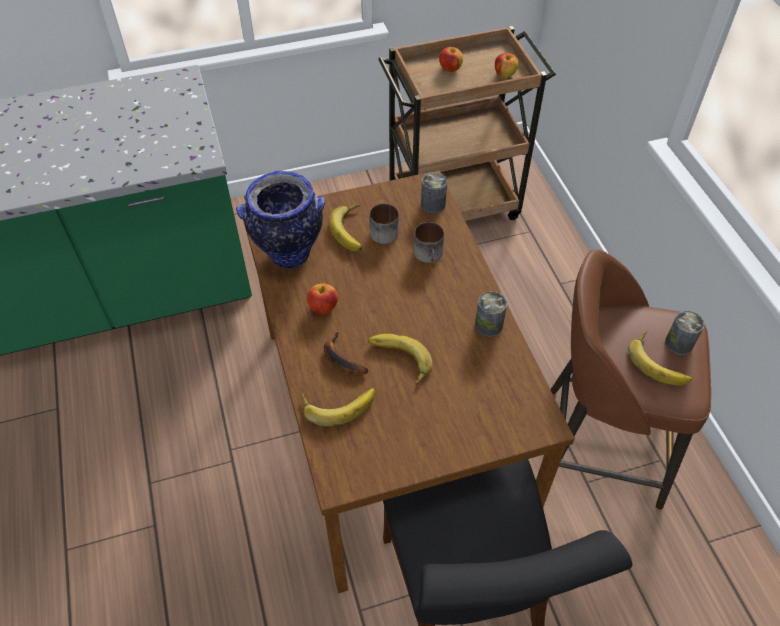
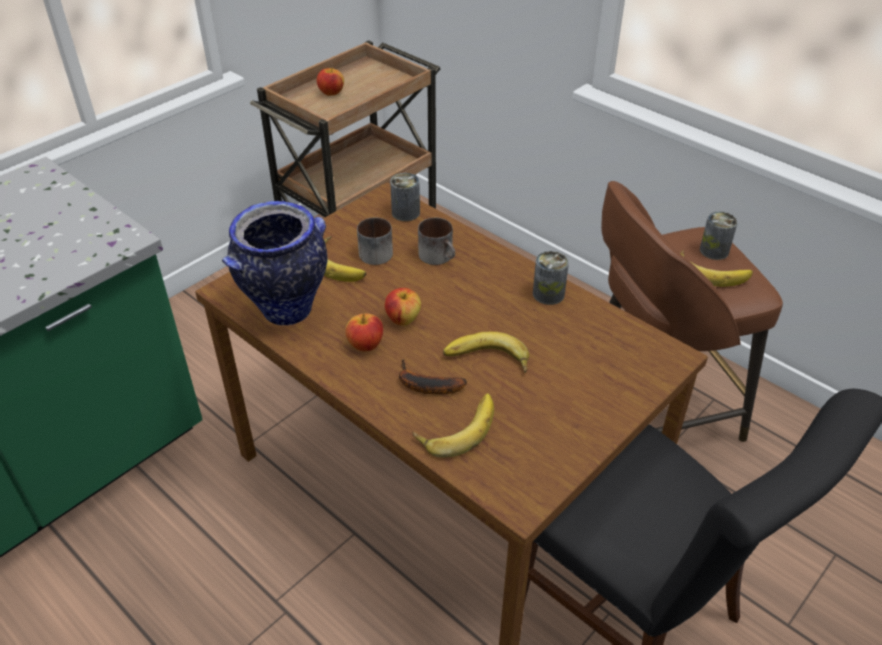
camera: 30 degrees left, 10 degrees down
apple [495,53,519,78] -> apple moved to [385,288,421,326]

